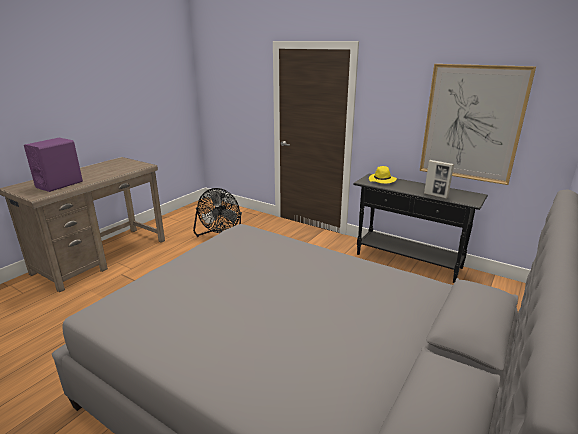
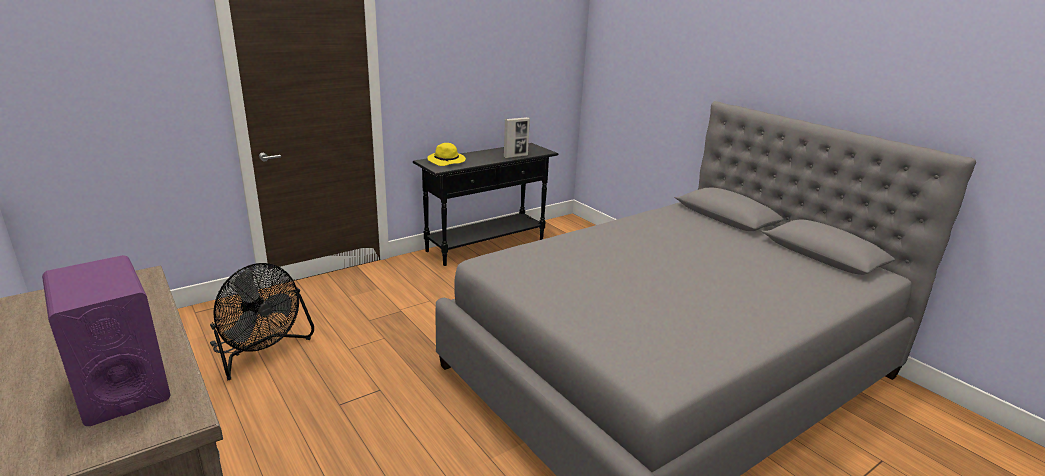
camera: 70 degrees left, 0 degrees up
picture [420,64,536,185] -> none

